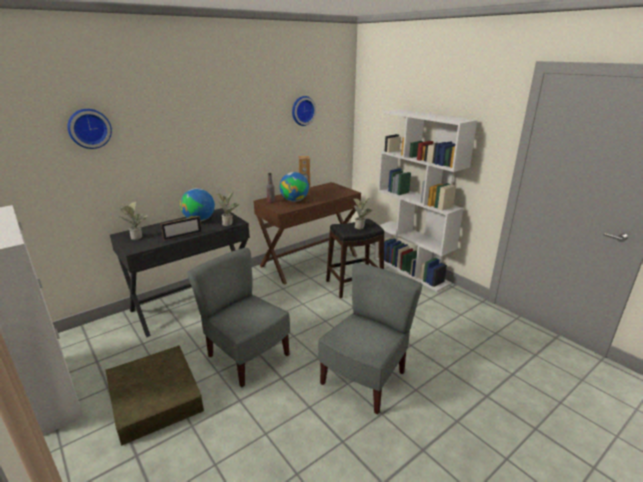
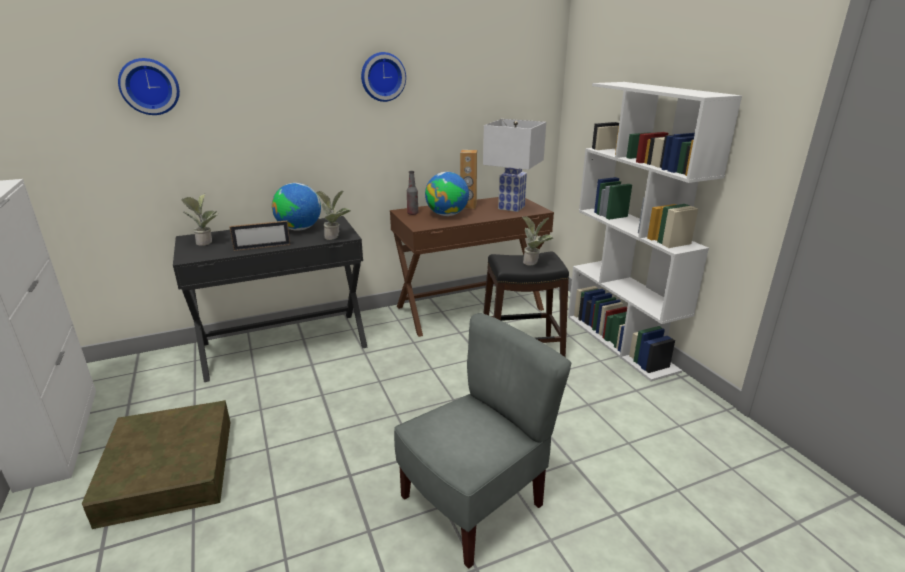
camera: 15 degrees right, 0 degrees up
grey chair [187,248,290,387] -> none
wall clock [292,96,316,126] -> wall clock moved to [361,52,406,102]
none -> white table lamp [483,119,546,212]

